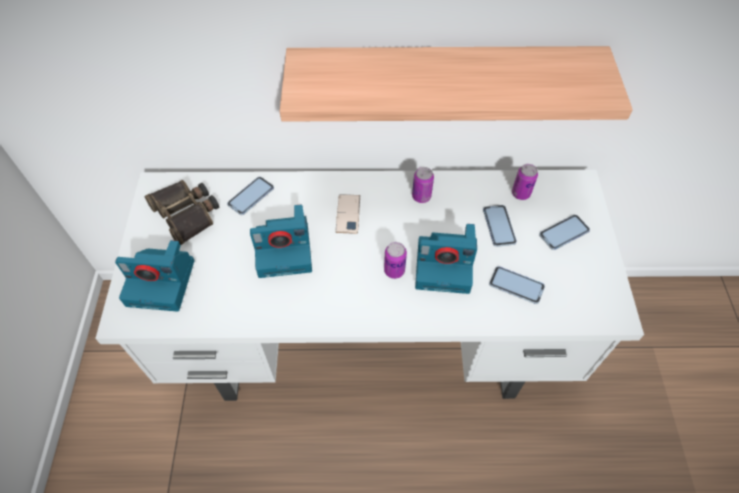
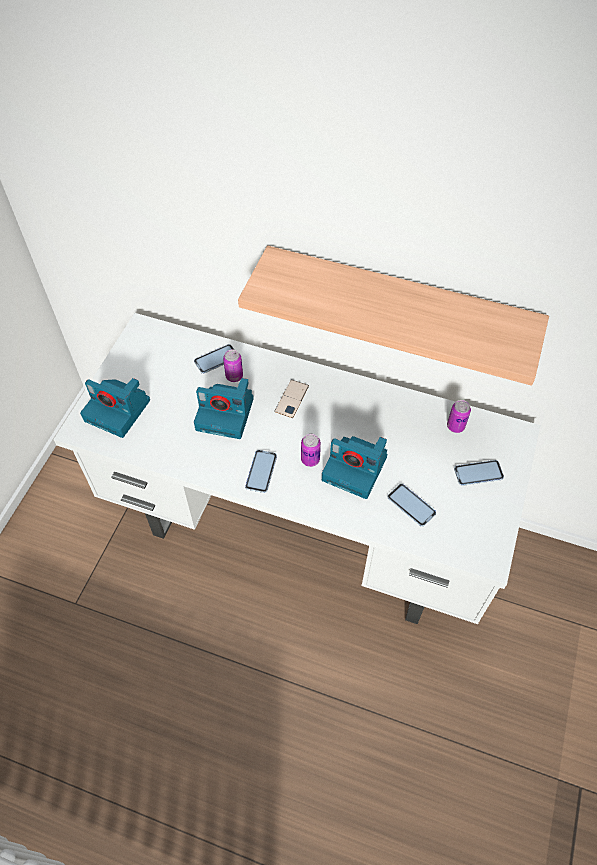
camera: 20 degrees right, 0 degrees up
binoculars [145,180,219,245] -> none
can [412,167,434,203] -> can moved to [223,350,243,382]
phone [483,205,517,247] -> phone moved to [245,450,277,493]

